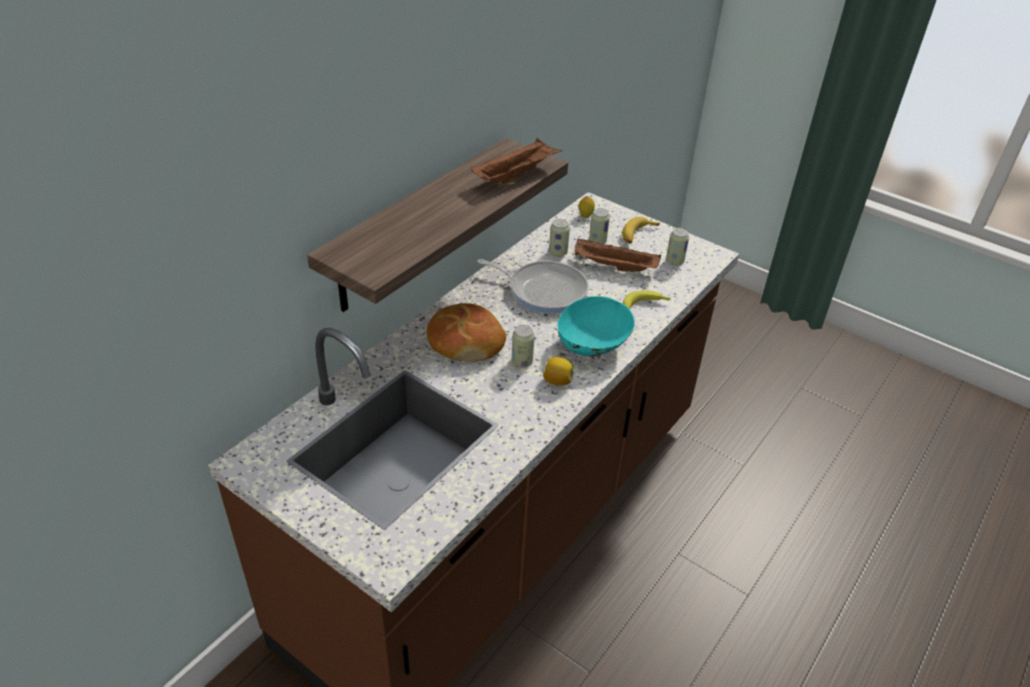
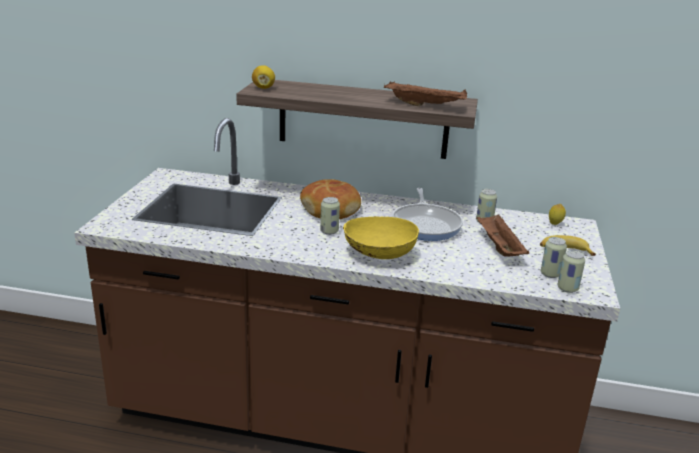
camera: 65 degrees right, 15 degrees down
lemon [543,357,573,386] -> lemon moved to [252,65,275,89]
turquoise bowl [557,296,635,356] -> yellow bowl [343,217,419,259]
can [589,208,610,244] -> can moved to [557,250,585,293]
banana [623,291,671,309] -> none

